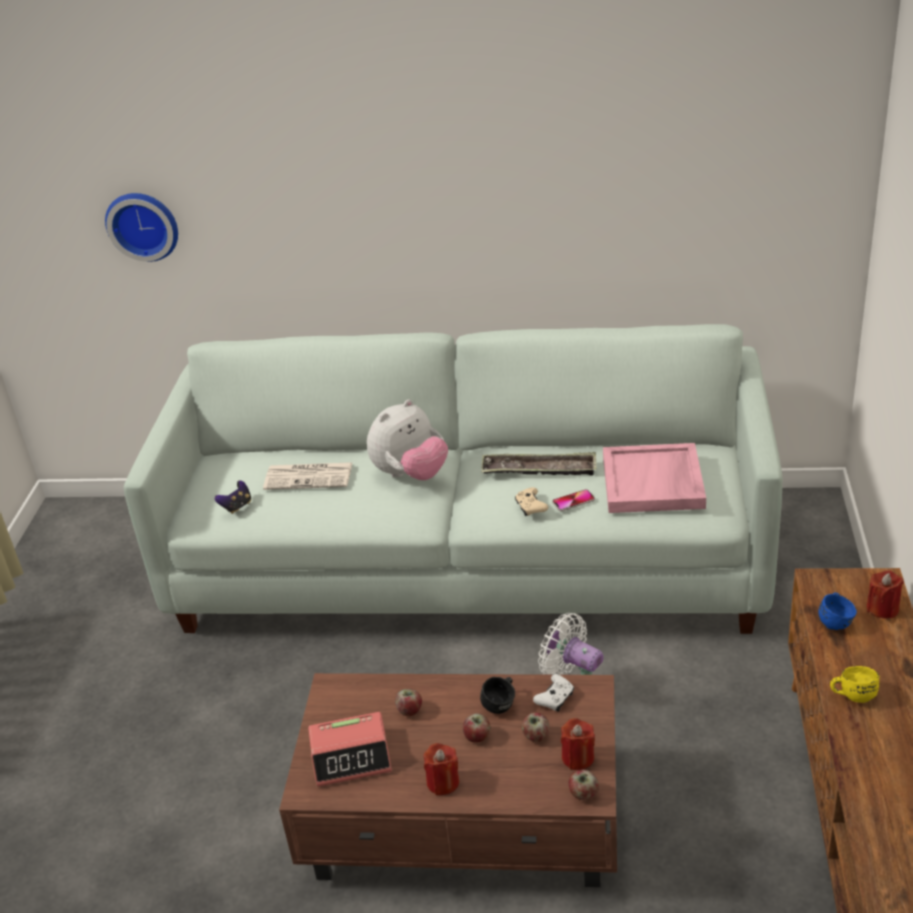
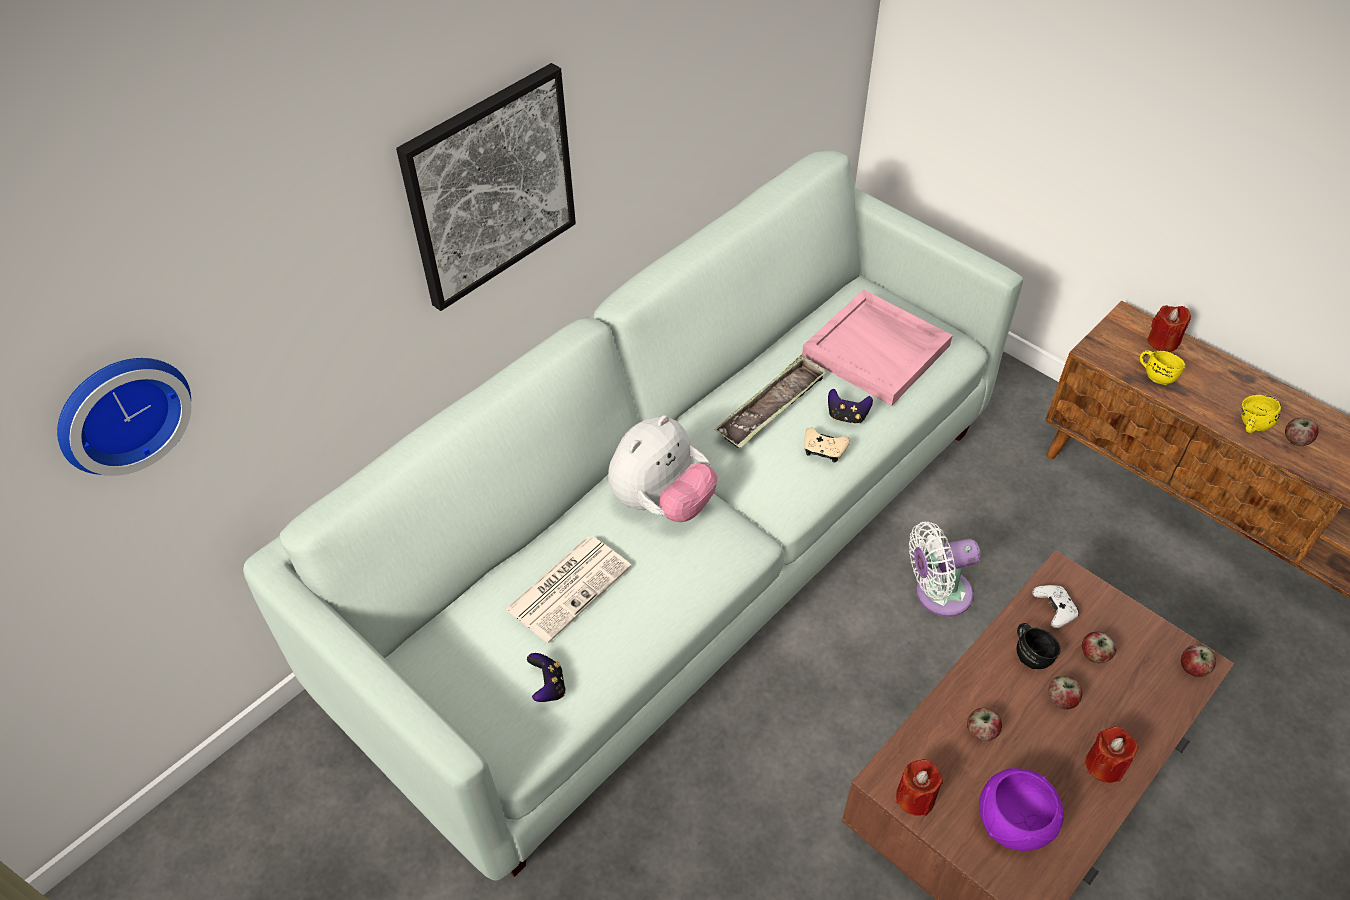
camera: 55 degrees left, 15 degrees up
alarm clock [308,712,392,787] -> purple bowl [979,768,1064,851]
plush toy [367,400,448,480] -> plush toy turned 45 degrees clockwise [608,415,718,522]
phone [552,489,595,511] -> game controller [828,389,873,424]
red candle [561,718,595,770] -> red candle moved to [896,759,943,816]
blue mug [818,592,857,630] -> yellow mug [1140,350,1185,385]
none -> picture [396,63,576,311]
none -> apple [1285,418,1319,446]

